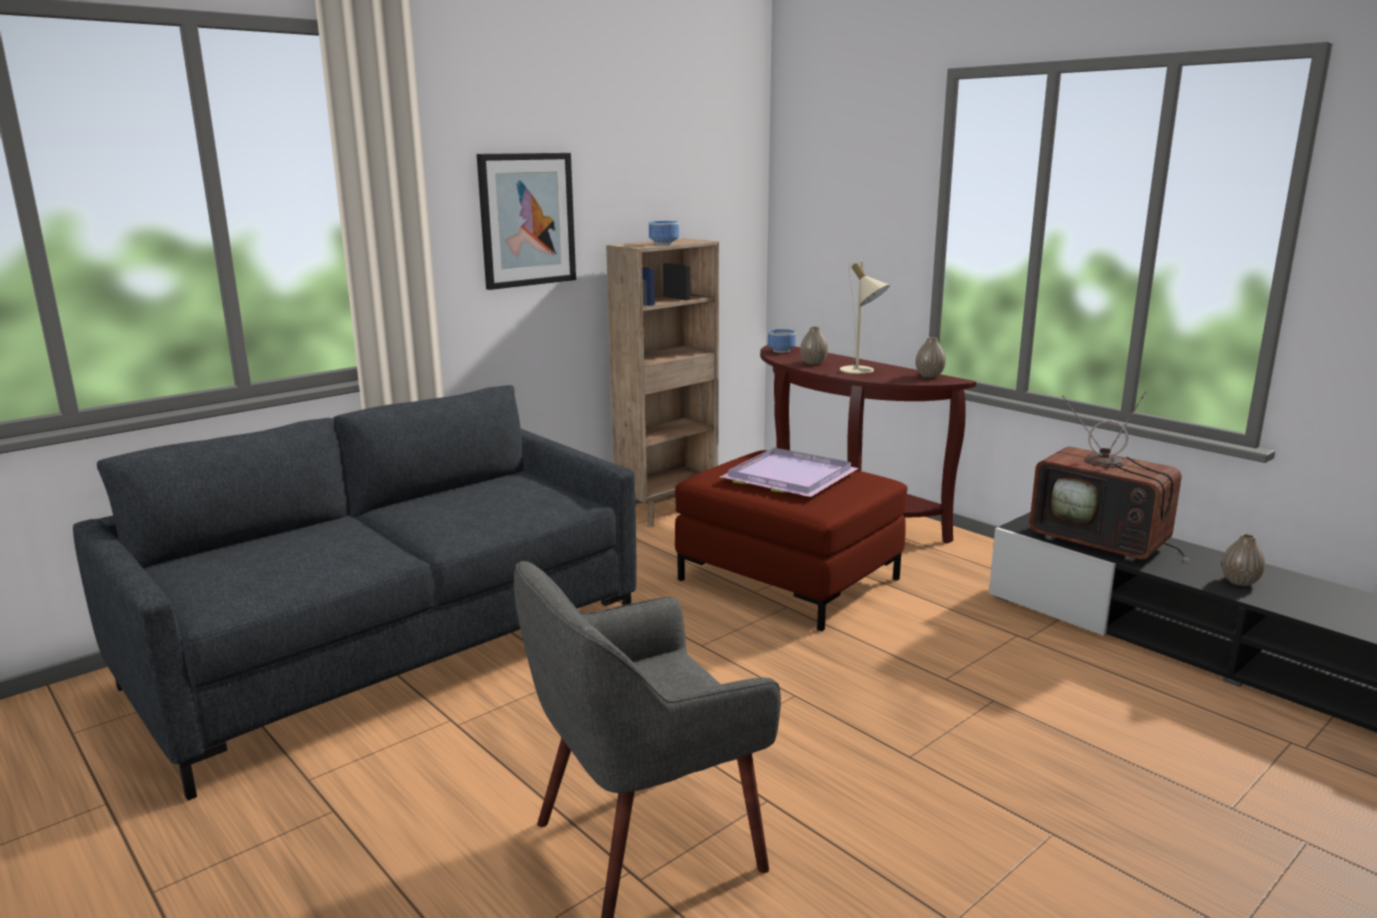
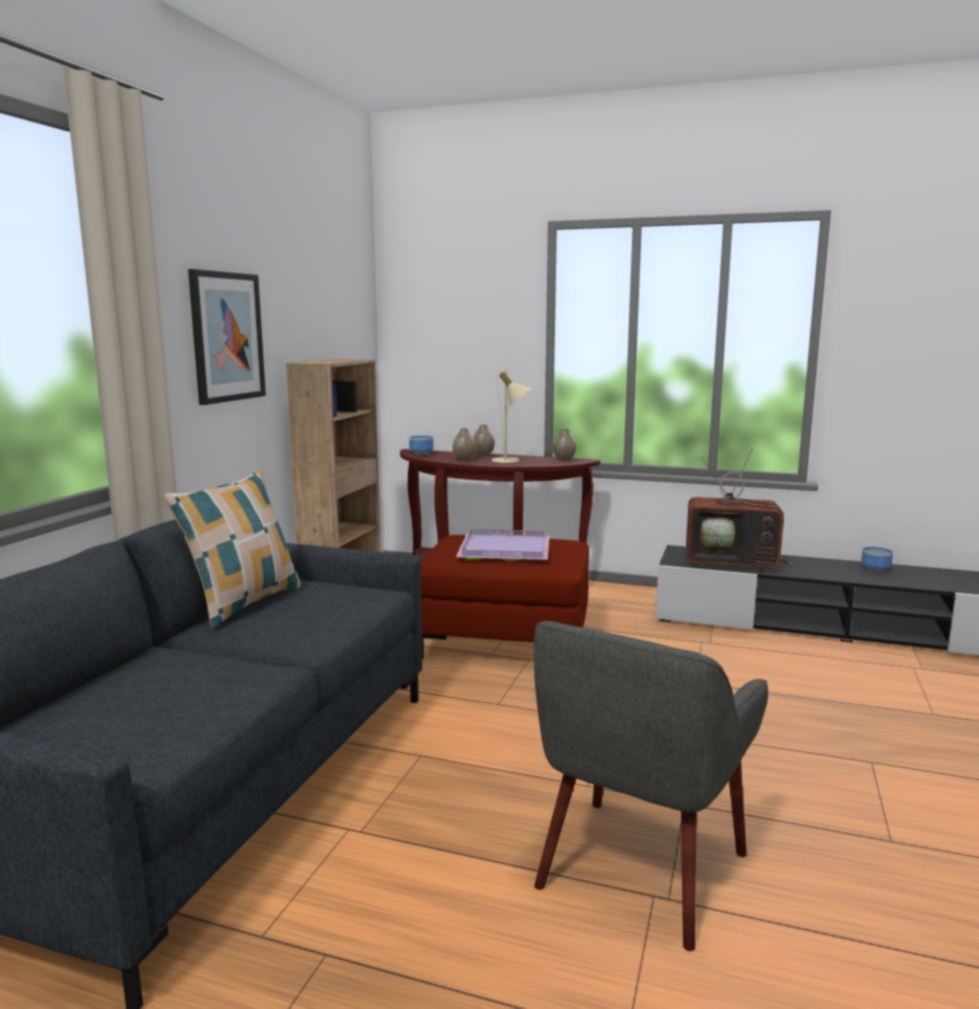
camera: 30 degrees left, 5 degrees down
bowl [649,221,679,245] -> bowl moved to [861,547,893,572]
vase [1222,534,1265,586] -> vase moved to [473,425,495,456]
none -> pillow [164,471,301,629]

